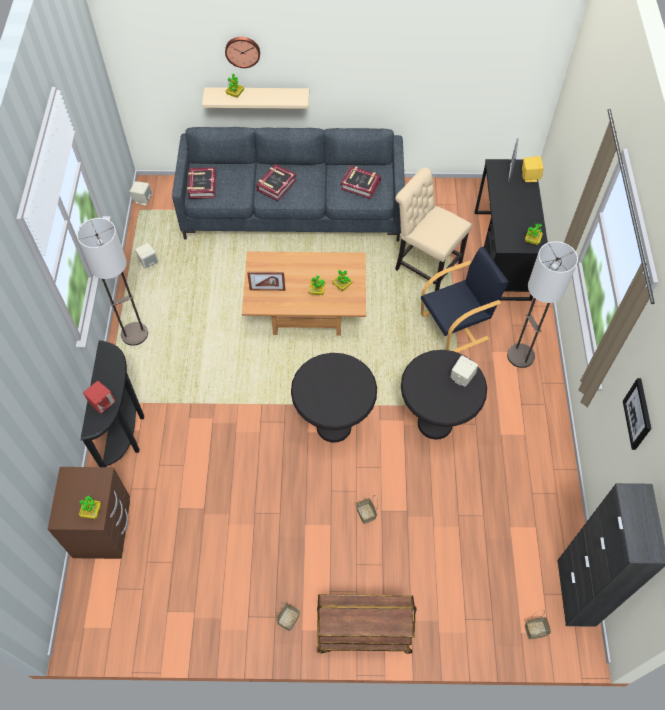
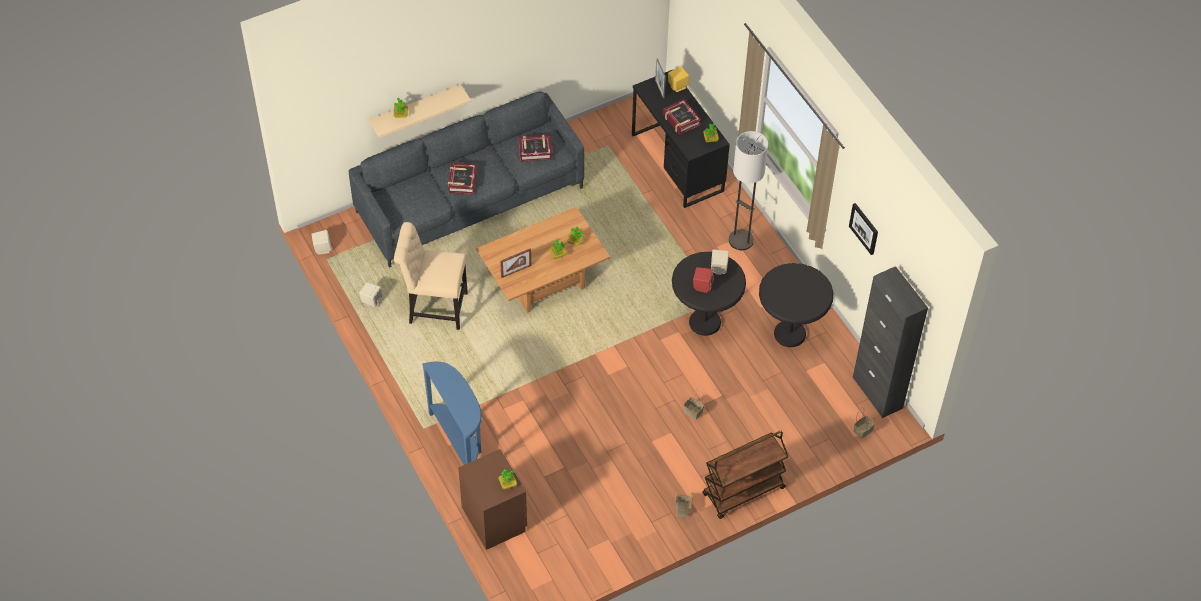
camera: 30 degrees left, 5 degrees down
floor lamp [77,218,148,346] -> none
black console table [81,340,144,467] -> blue console table [422,362,482,465]
red speaker [83,381,116,414] -> red speaker moved to [693,267,714,293]
book [187,167,216,199] -> book moved to [663,99,701,135]
wall clock [225,37,260,68] -> none
black side table [291,353,377,443] -> black side table moved to [759,263,833,347]
beige chair [395,167,472,291] -> beige chair moved to [394,222,468,330]
black armchair [421,247,509,353] -> none

